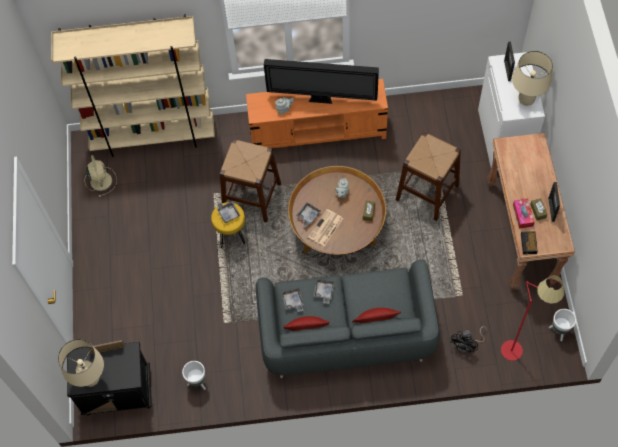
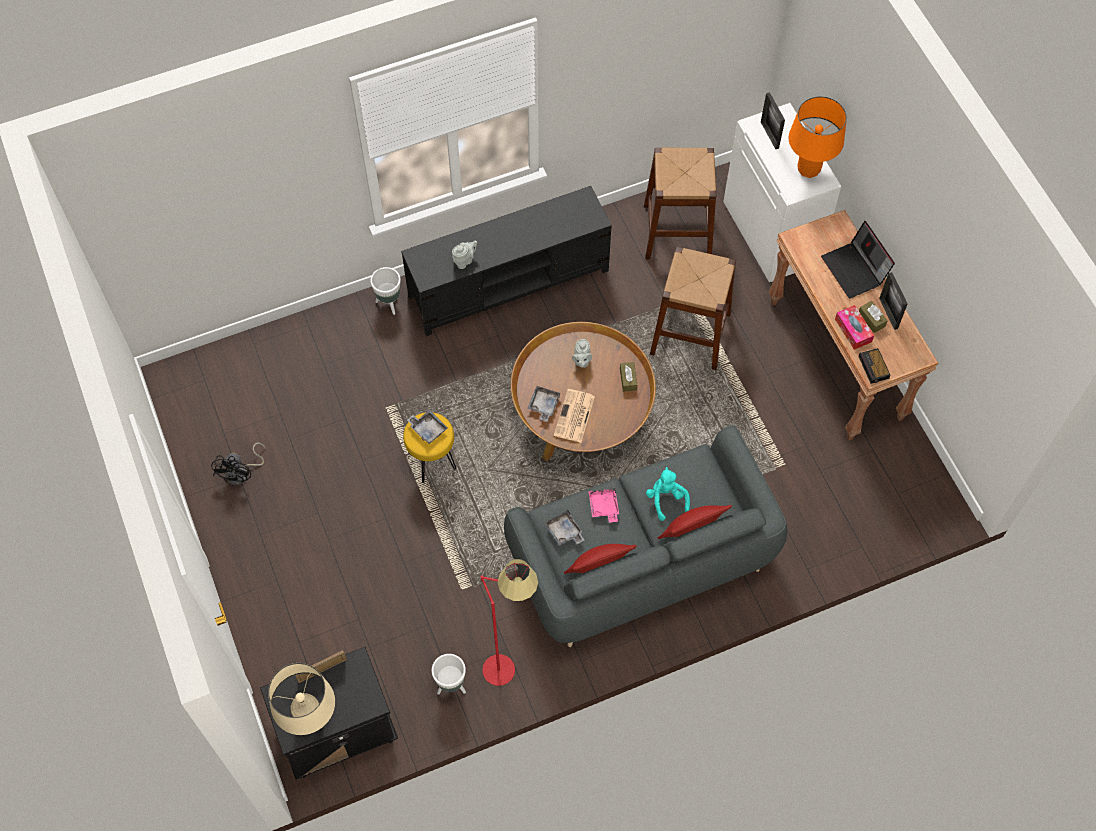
camera: 20 degrees left, 0 degrees up
beige bookcase [51,14,215,157] -> none
beige fan [84,155,117,197] -> none
brown stool [219,139,281,222] -> brown stool moved to [644,148,716,259]
orange tv stand [246,79,388,148] -> black tv stand [401,186,612,336]
television [264,59,379,104] -> none
grey tray [313,279,334,304] -> pink tray [588,488,619,523]
black fan [450,326,487,352] -> black fan moved to [211,442,266,485]
red floor lamp [501,275,564,361] -> red floor lamp moved to [481,559,538,686]
beige table lamp [512,51,553,106] -> orange table lamp [789,96,847,178]
white planter [549,309,576,341] -> white planter moved to [370,267,401,315]
none -> turquoise plush toy [646,467,690,521]
none -> laptop [821,221,895,298]

